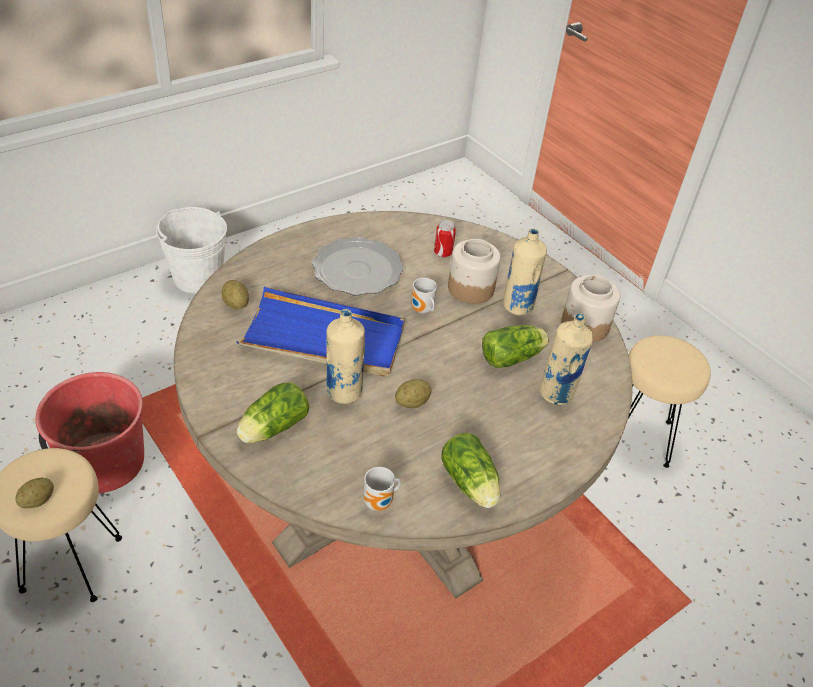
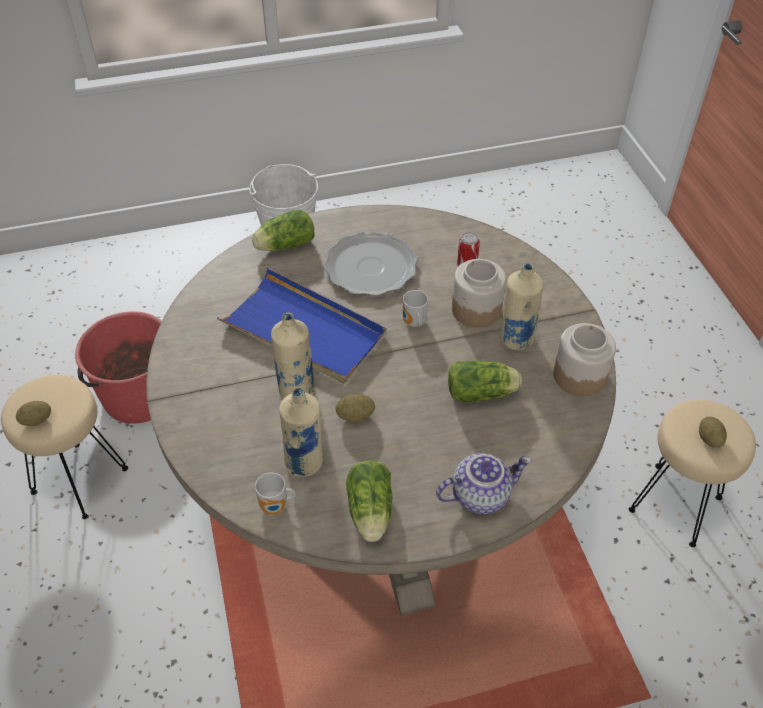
camera: 25 degrees right, 5 degrees up
potato [221,280,249,309] -> potato moved to [699,416,727,448]
lettuce [237,383,309,443] -> lettuce moved to [252,210,314,251]
beige bottle [540,313,594,405] -> beige bottle moved to [279,388,323,477]
none -> teapot [436,453,531,514]

